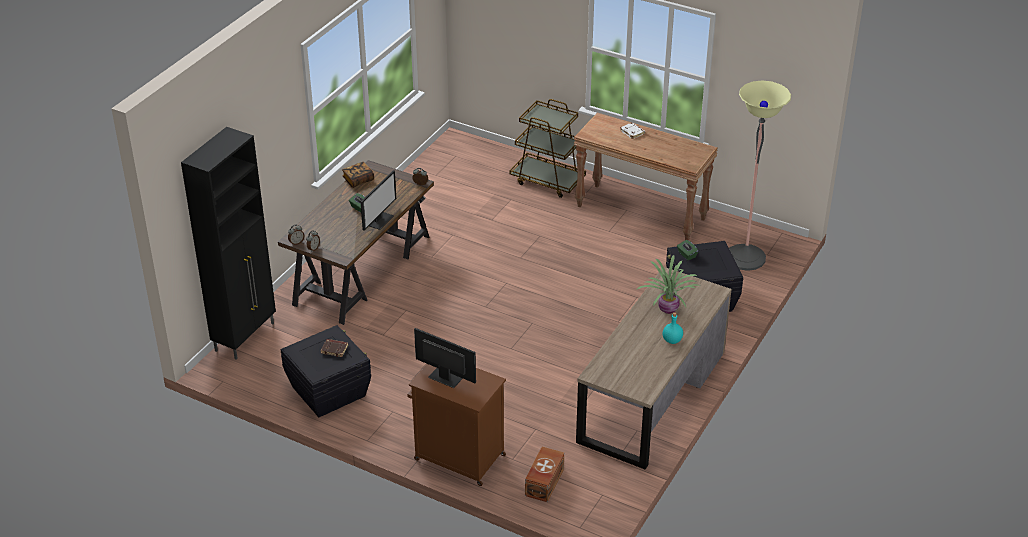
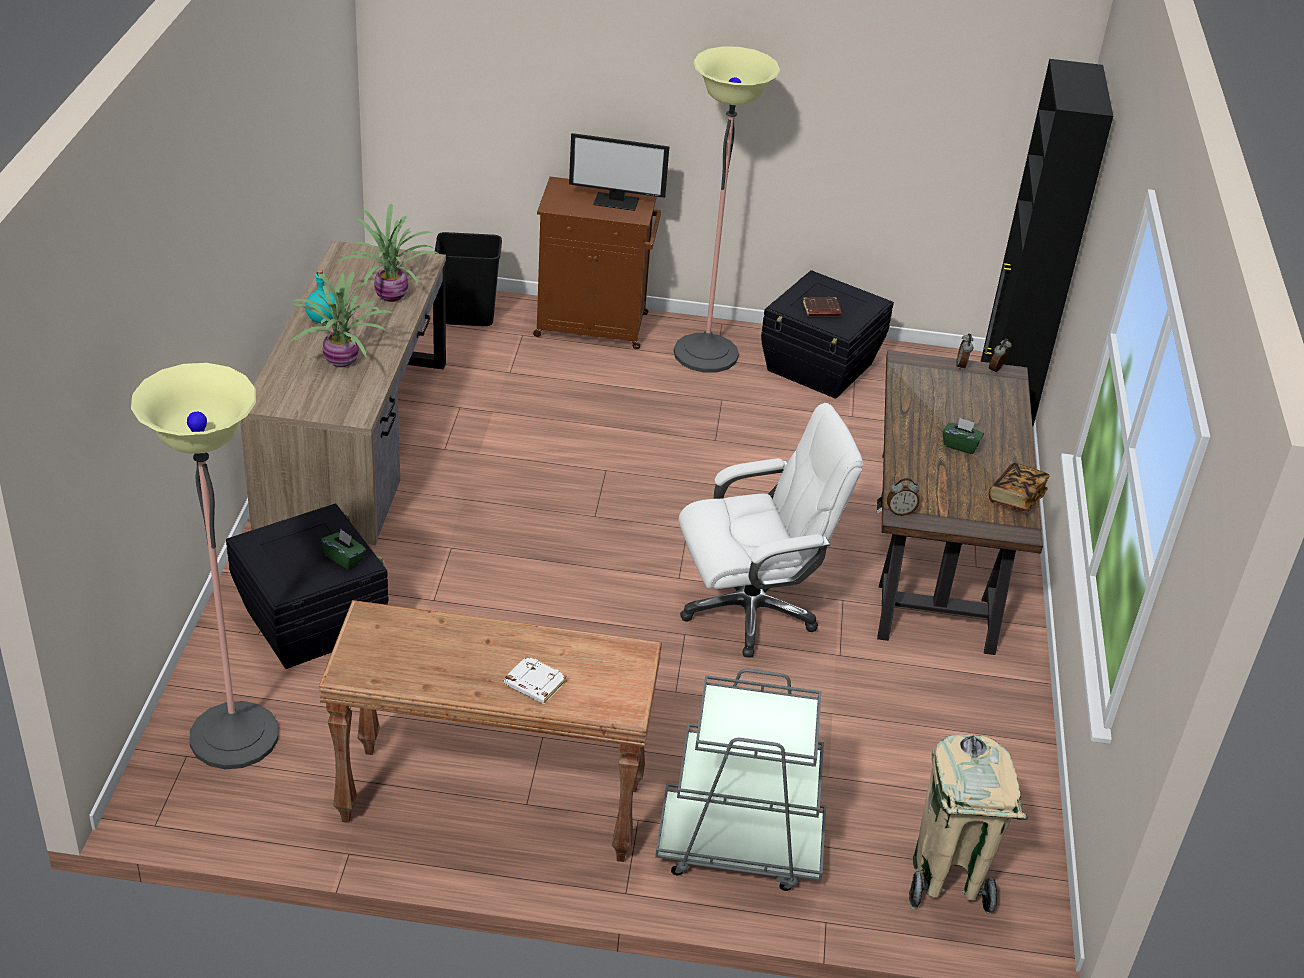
camera: 155 degrees right, 0 degrees up
monitor [360,170,396,231] -> none
brown cart [509,99,586,198] -> grey cart [655,669,826,891]
brown storage box [525,447,564,502] -> black trash can [435,232,502,326]
none -> potted plant [336,203,437,302]
none -> floor lamp [674,46,780,373]
none -> white office chair [679,403,863,658]
none -> beige trash can [909,734,1028,915]

